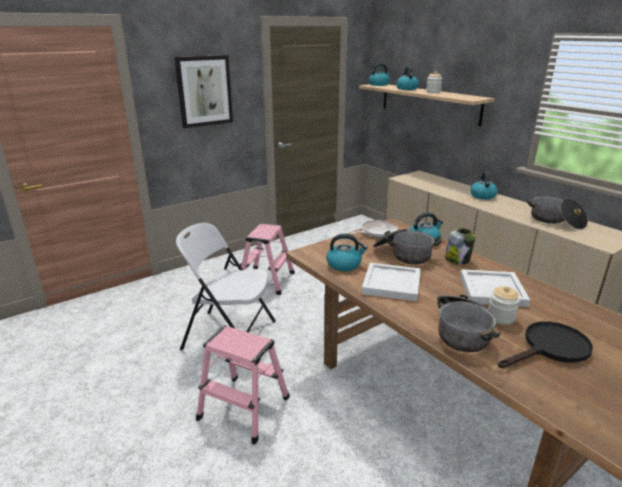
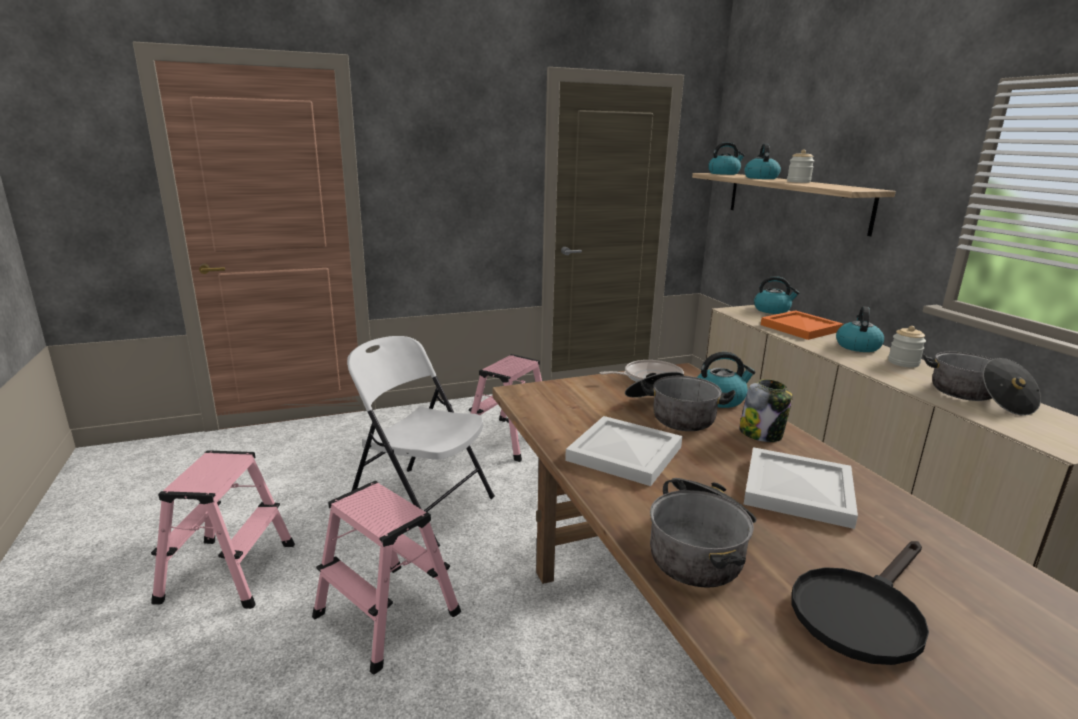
camera: 15 degrees right, 5 degrees down
picture [175,55,233,128] -> none
kettle [326,234,368,271] -> kettle moved to [754,276,800,314]
jar [488,286,520,325] -> jar moved to [888,326,926,368]
black frying pan [498,321,593,368] -> black frying pan turned 150 degrees clockwise [792,541,929,665]
none -> pink step ladder [151,450,295,609]
none -> orange tray [761,310,843,340]

